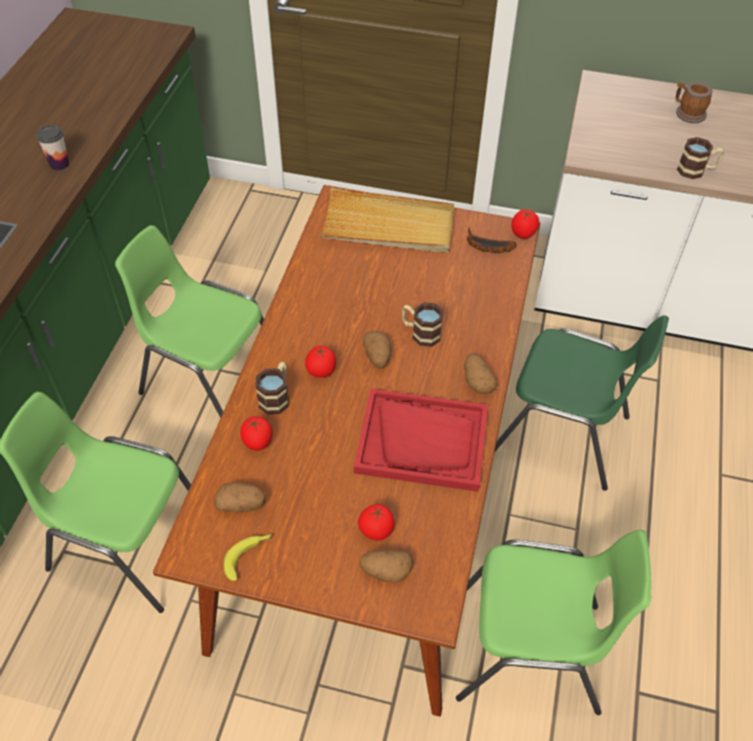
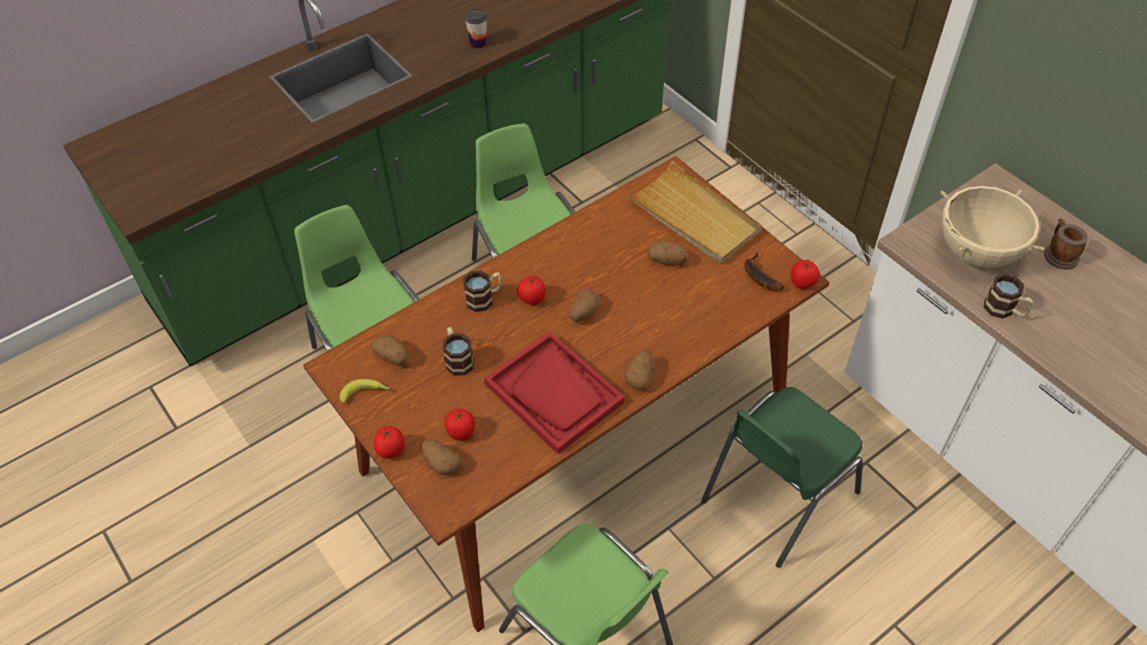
camera: 40 degrees right, 0 degrees up
tomato [240,416,273,451] -> tomato moved to [374,426,405,459]
mug [402,302,443,347] -> mug moved to [443,327,474,376]
green chair [495,315,669,491] -> green chair turned 75 degrees clockwise [701,387,863,568]
none -> potato [647,240,687,266]
none -> beige cooking pot [940,186,1044,268]

